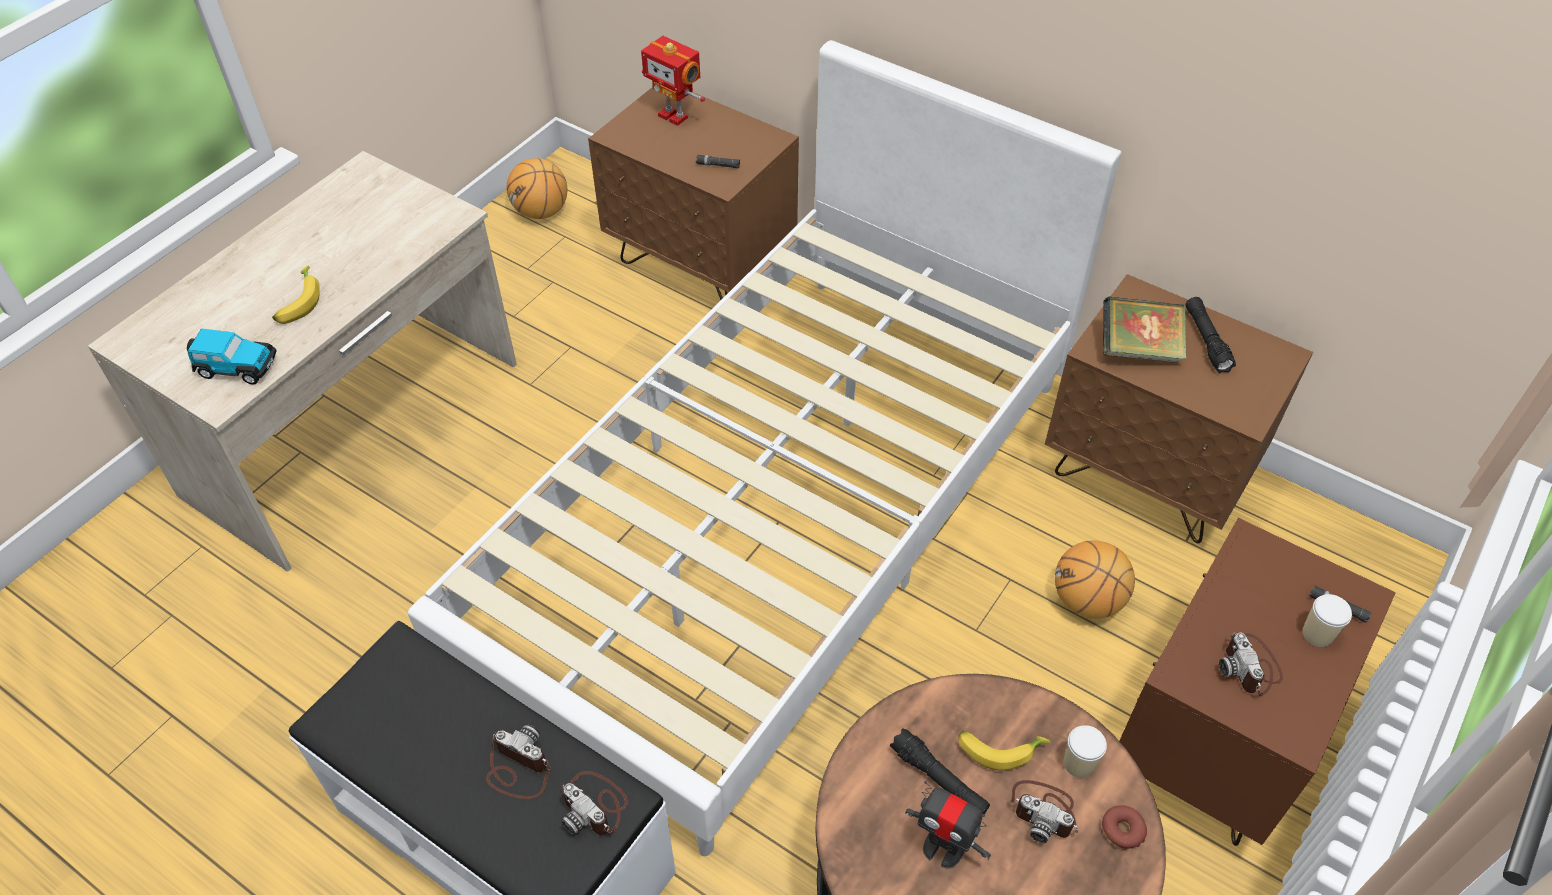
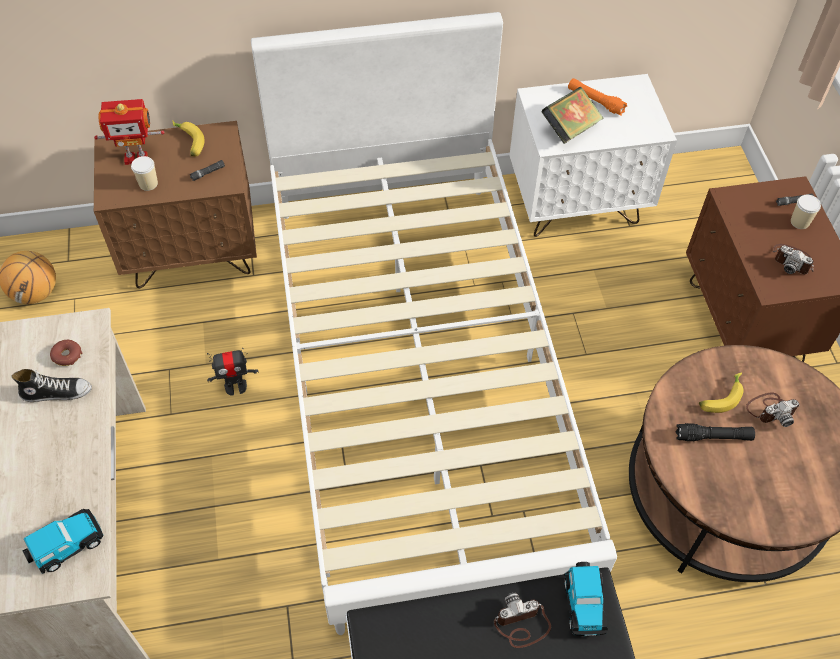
camera: 45 degrees left, 5 degrees up
banana [272,265,320,324] -> banana moved to [172,120,205,156]
camera [562,771,628,835] -> toy car [564,562,608,636]
toy robot [905,781,991,869] -> toy robot moved to [207,348,259,396]
brown nightstand [1045,274,1313,543] -> white nightstand [509,74,677,237]
basketball [1055,540,1135,619] -> none
cup [1064,725,1107,778] -> cup moved to [131,156,158,191]
donut [1102,805,1147,850] -> donut moved to [50,340,82,366]
black flashlight [1186,297,1236,373] -> orange flashlight [568,78,628,116]
none -> shoe [12,369,92,402]

